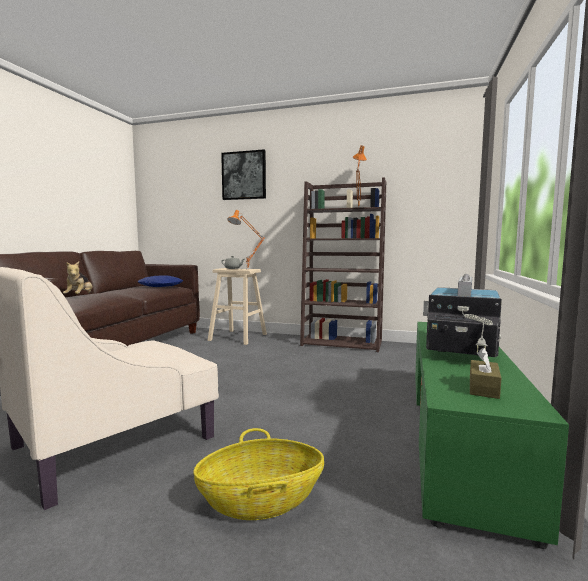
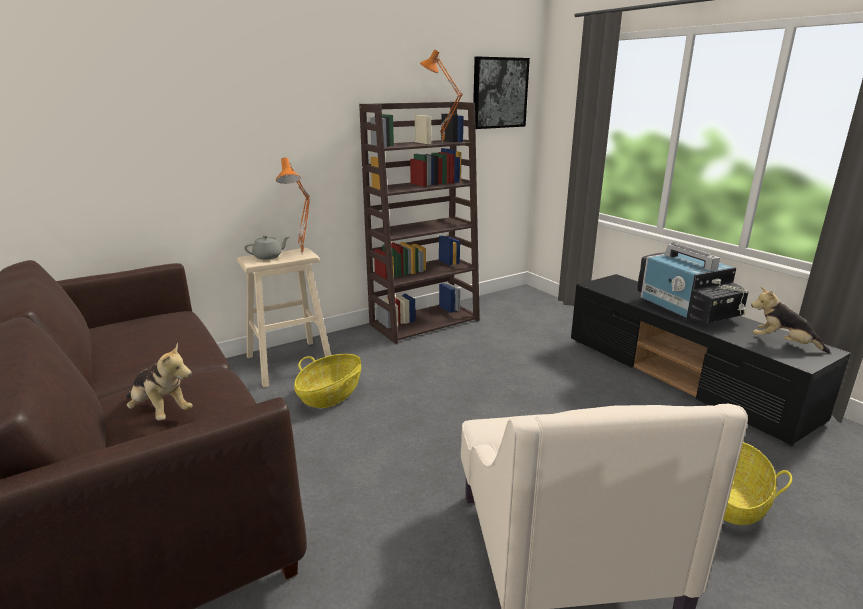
camera: 50 degrees left, 15 degrees up
blue pillow [138,275,183,287] -> none
picture [221,149,266,200] -> picture moved to [473,57,530,129]
green tv stand [415,322,569,549] -> black tv stand [571,274,851,446]
brown tissue box [470,348,501,399] -> plush toy [751,287,830,353]
none -> basket [294,354,361,408]

